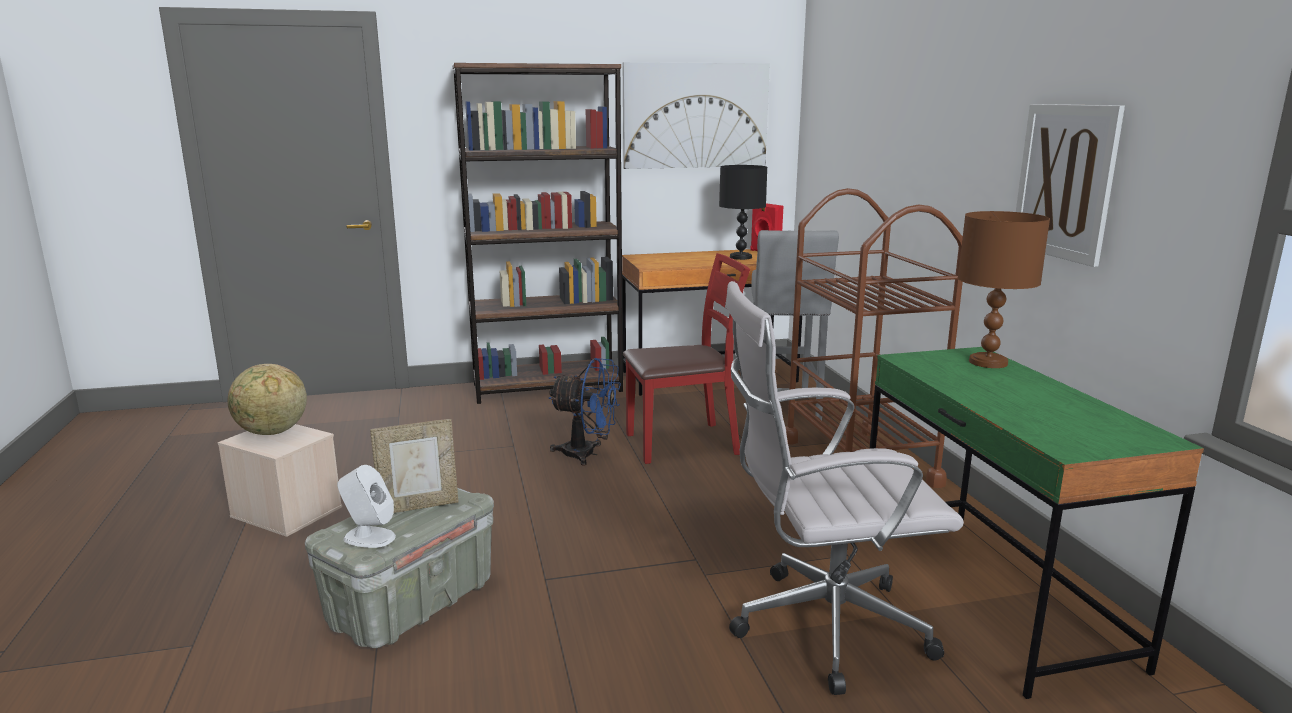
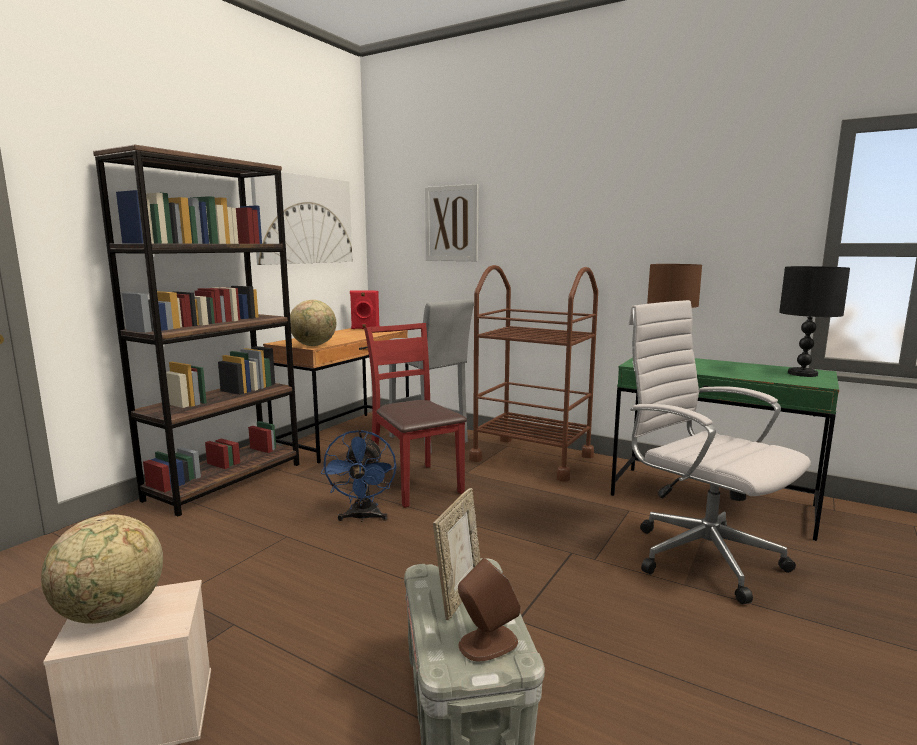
camera: 45 degrees left, 5 degrees down
white speaker [337,465,396,548] -> brown speaker [458,558,521,662]
blue fan [549,358,621,466] -> blue fan turned 120 degrees clockwise [321,430,396,522]
red chair [623,253,750,464] -> red chair turned 60 degrees counterclockwise [364,323,467,508]
black table lamp [719,165,767,260] -> black table lamp moved to [779,266,850,377]
white office chair [725,281,964,695] -> white office chair turned 105 degrees clockwise [629,300,811,604]
picture [1016,104,1125,267] -> picture moved to [425,184,478,261]
none -> globe [290,300,336,346]

